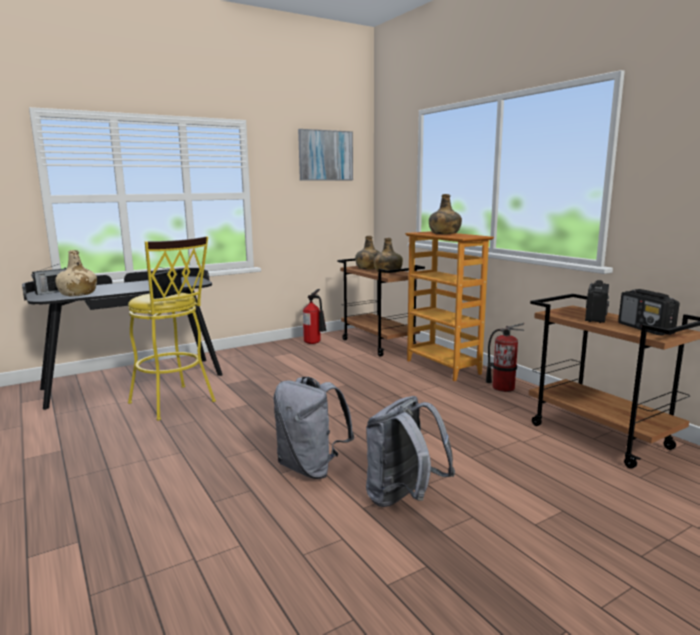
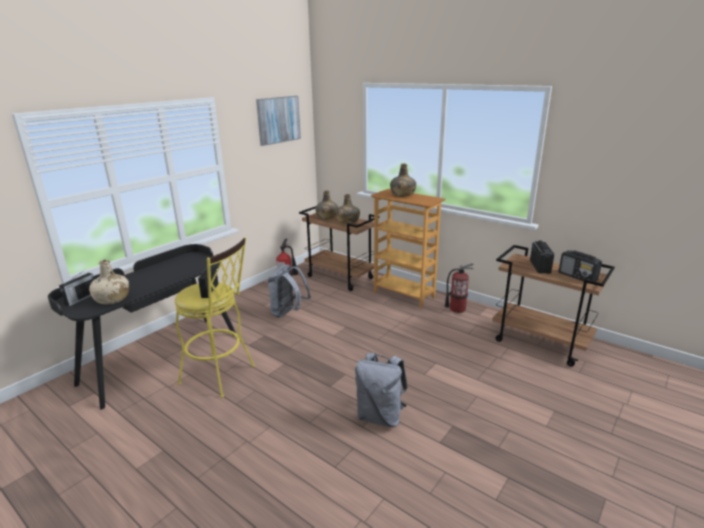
camera: 20 degrees left, 10 degrees up
grey backpack [366,396,455,507] -> grey backpack moved to [268,264,311,318]

